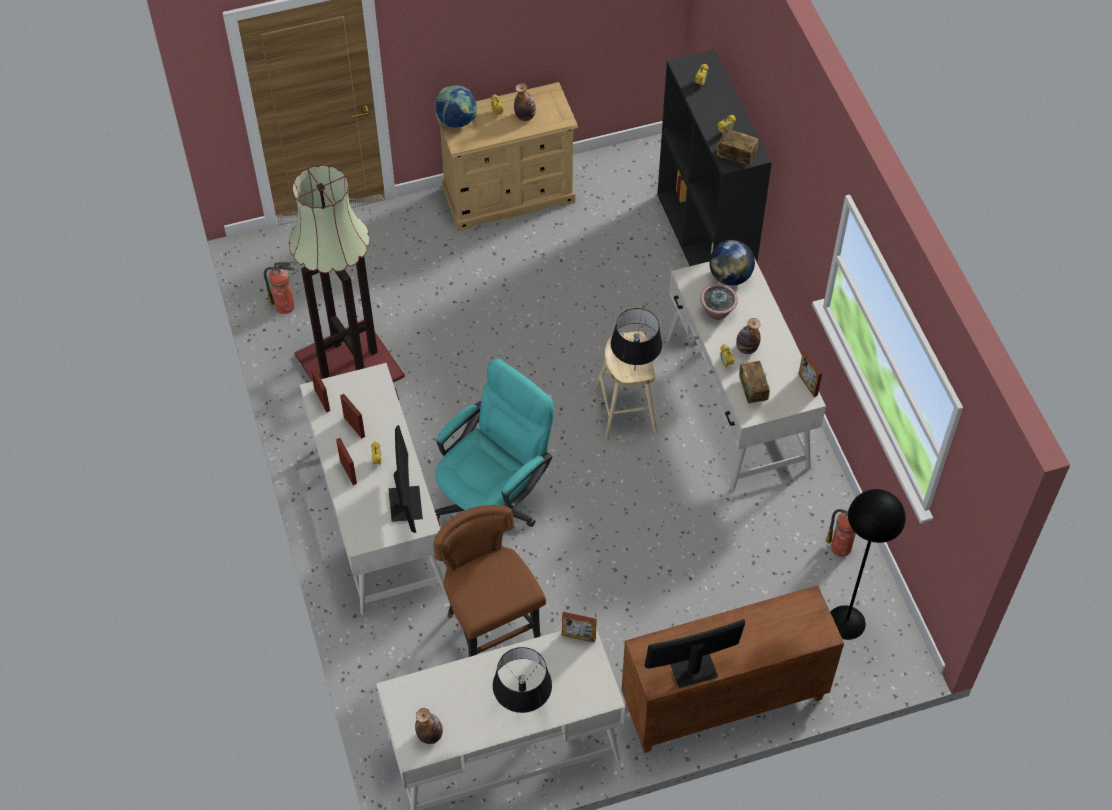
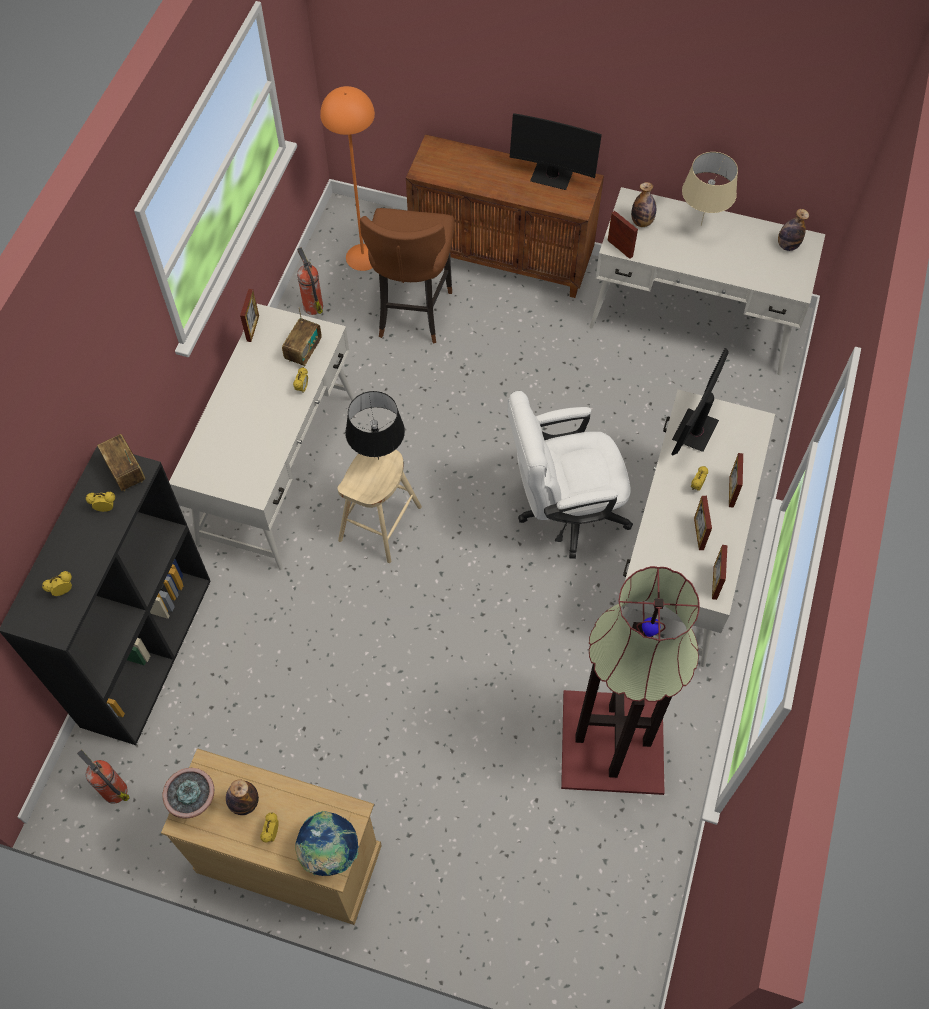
camera: 145 degrees left, 5 degrees up
fire extinguisher [264,262,295,314] -> fire extinguisher moved to [77,750,129,804]
brown stool [434,505,546,657] -> brown stool moved to [360,208,455,344]
turquoise office chair [435,359,554,527] -> white office chair [508,391,633,559]
black table lamp [493,647,552,713] -> beige table lamp [682,152,738,225]
potted plant [700,284,738,320] -> potted plant moved to [162,768,214,818]
globe [709,240,755,286] -> none
bottle [736,318,761,354] -> bottle moved to [631,182,656,227]
black floor lamp [830,489,906,640] -> orange floor lamp [320,86,375,271]

